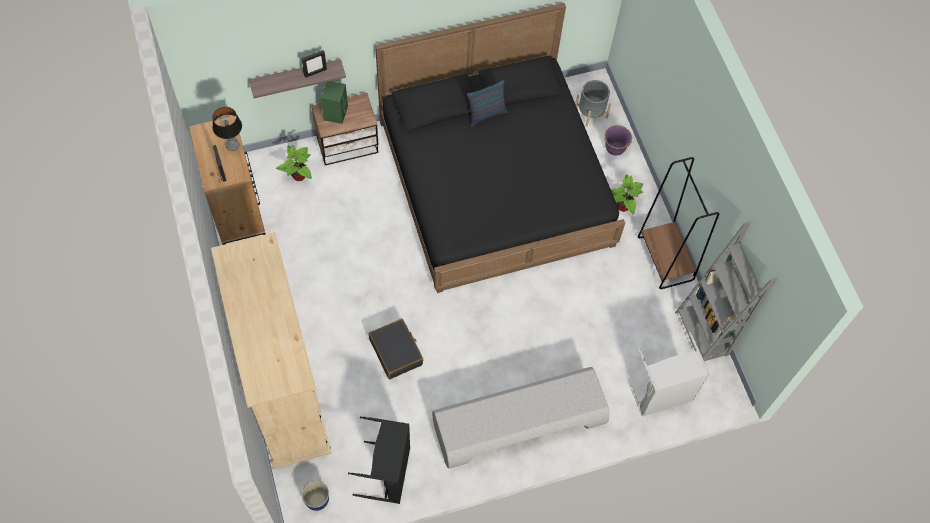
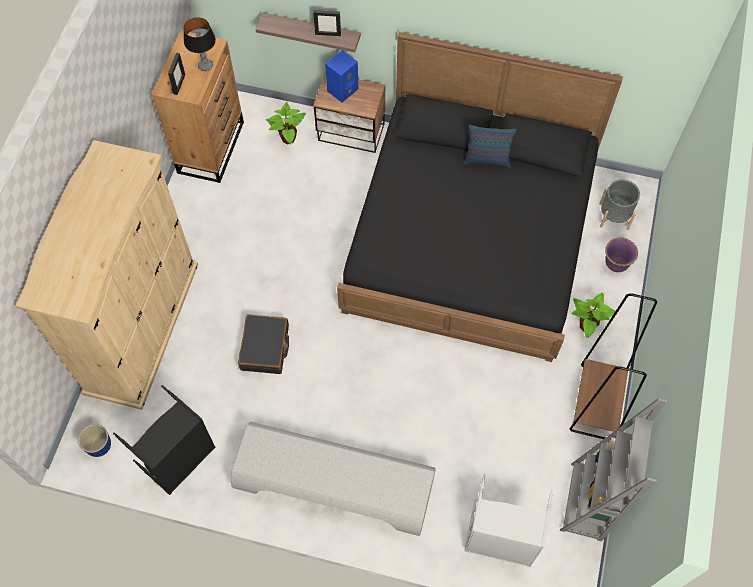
camera: 35 degrees right, 0 degrees up
green speaker [321,81,348,124] -> blue speaker [325,50,358,103]

